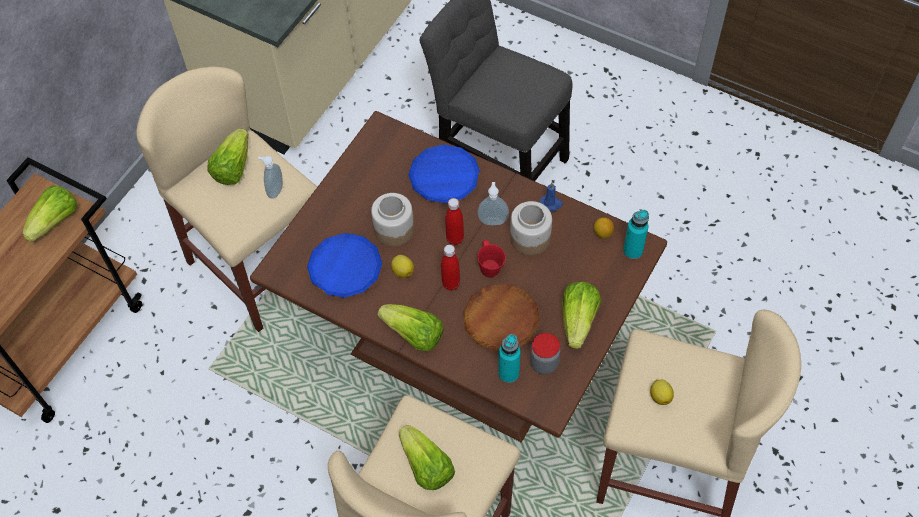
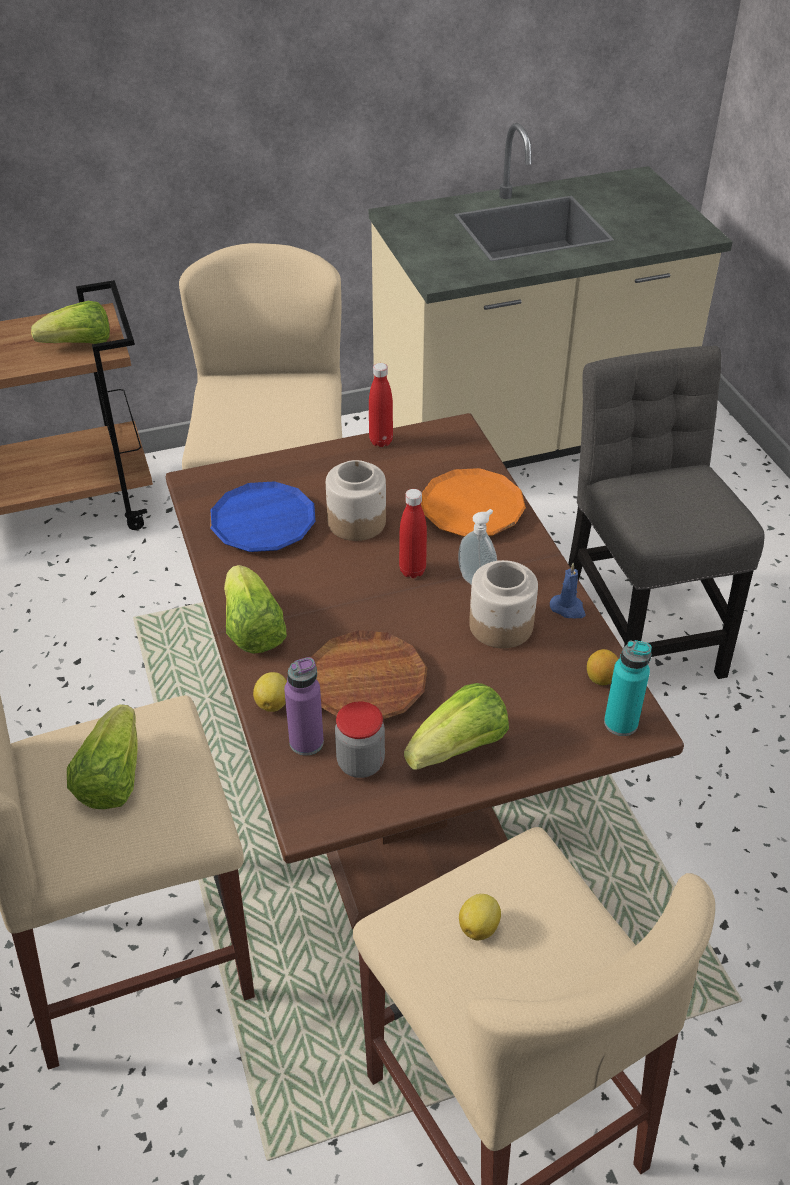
camera: 40 degrees right, 15 degrees down
lettuce [207,128,249,185] -> none
soap dispenser [258,156,283,199] -> none
lemon [391,255,414,278] -> lemon moved to [253,672,287,712]
blue plate [409,144,480,203] -> orange plate [421,468,526,537]
red bottle [441,245,460,291] -> red bottle moved to [369,363,393,447]
red mug [477,240,506,277] -> none
turquoise bottle [498,334,520,383] -> purple bottle [284,657,324,756]

